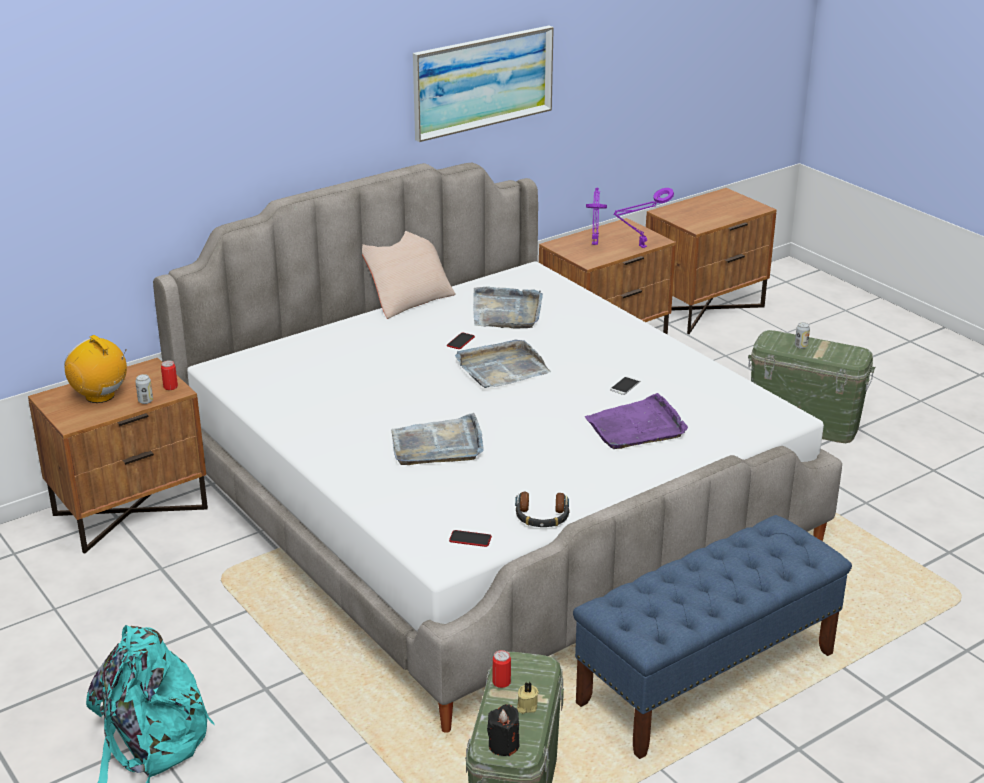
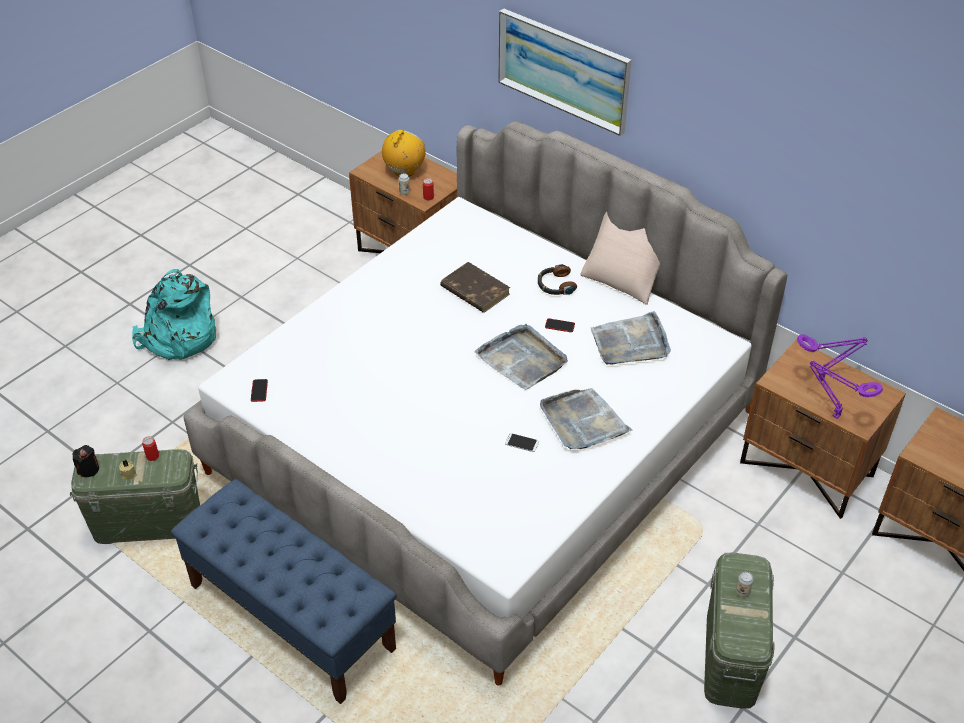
camera: 75 degrees right, 15 degrees up
grey tray [391,413,484,465] -> grey tray moved to [540,388,633,449]
picture [413,26,554,142] -> picture moved to [498,8,632,136]
headphones [515,492,570,527] -> headphones moved to [538,264,577,295]
purple tray [585,393,688,449] -> none
none -> brown book [440,262,510,313]

